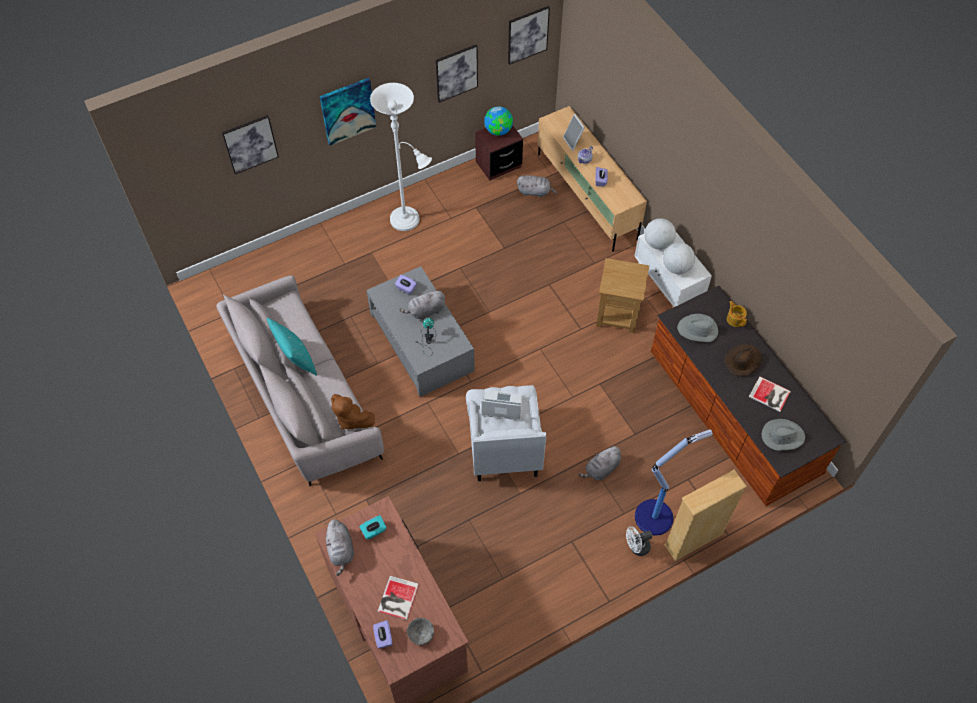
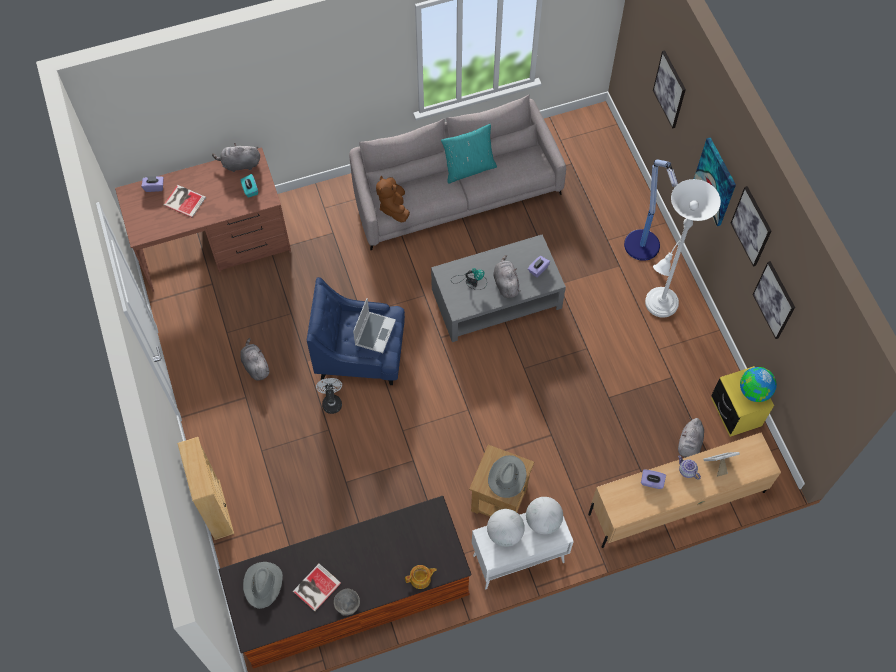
camera: 100 degrees right, 5 degrees up
brown plush toy [331,394,375,430] -> brown plush toy turned 60 degrees counterclockwise [376,176,410,222]
grey bowl [407,618,434,645] -> grey bowl moved to [334,589,360,616]
white armchair [466,385,546,481] -> blue armchair [307,277,405,385]
brown nightstand [475,125,523,181] -> yellow nightstand [711,366,774,437]
picture [508,6,550,65] -> picture moved to [731,186,771,267]
grey plush toy [578,446,621,480] -> grey plush toy moved to [240,338,270,380]
white fan [626,526,653,556] -> white fan moved to [316,378,342,414]
floor lamp [635,429,713,536] -> floor lamp moved to [624,159,678,261]
grey hat [677,314,718,342] -> grey hat moved to [488,455,527,498]
brown hat [724,344,762,376] -> none

